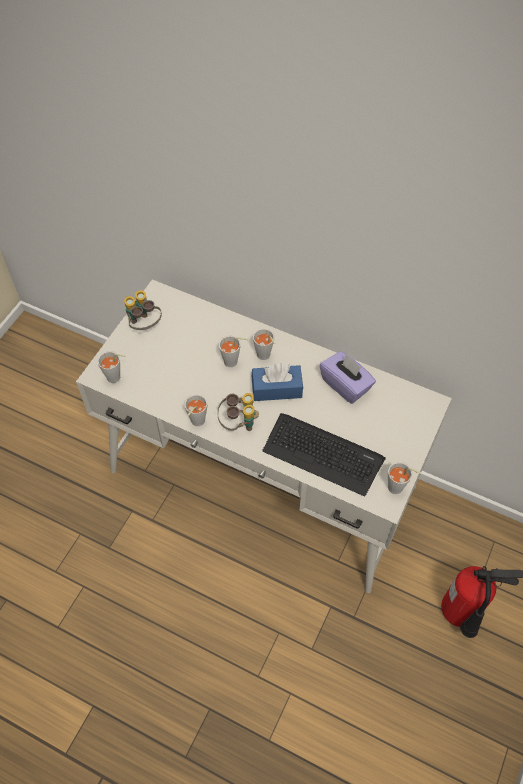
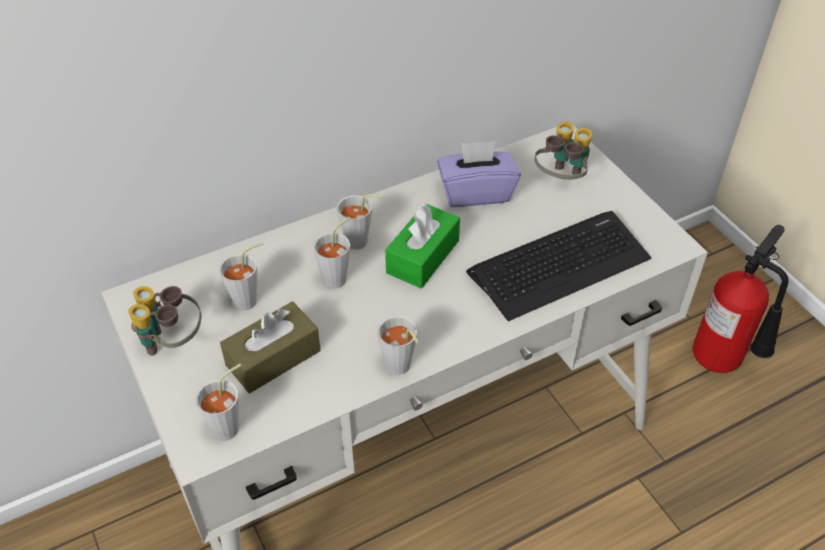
camera: 55 degrees left, 10 degrees down
binoculars [217,393,259,431] -> binoculars moved to [535,121,592,180]
blue tissue box [252,363,303,401] -> green tissue box [385,203,460,288]
grey cup [388,462,422,494] -> grey cup moved to [219,242,263,311]
none -> brown tissue box [220,302,320,393]

